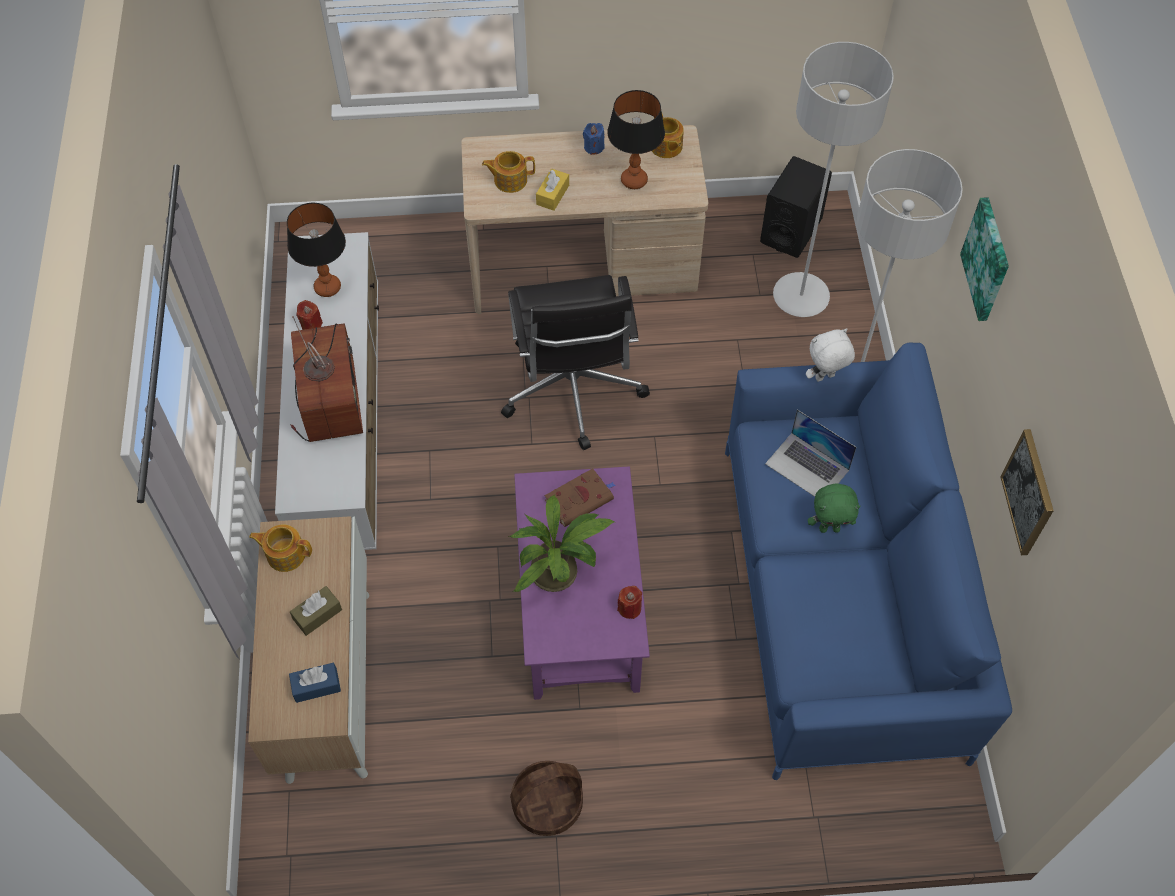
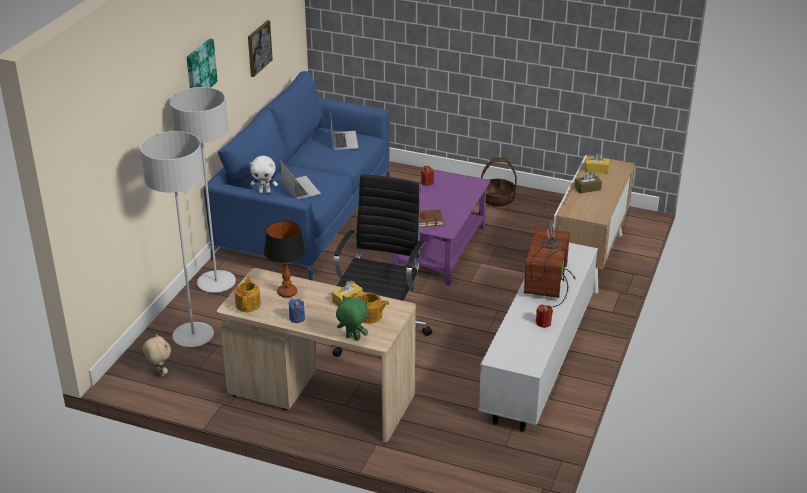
camera: 155 degrees left, 25 degrees down
teapot [249,524,312,572] -> none
table lamp [287,203,346,297] -> none
blue tissue box [289,663,341,703] -> yellow tissue box [585,153,609,174]
potted plant [509,495,615,592] -> none
black speaker [760,156,832,258] -> beige plush toy [143,334,171,376]
green plush toy [808,483,861,533] -> green plush toy moved to [336,296,368,341]
none -> laptop [330,111,358,150]

